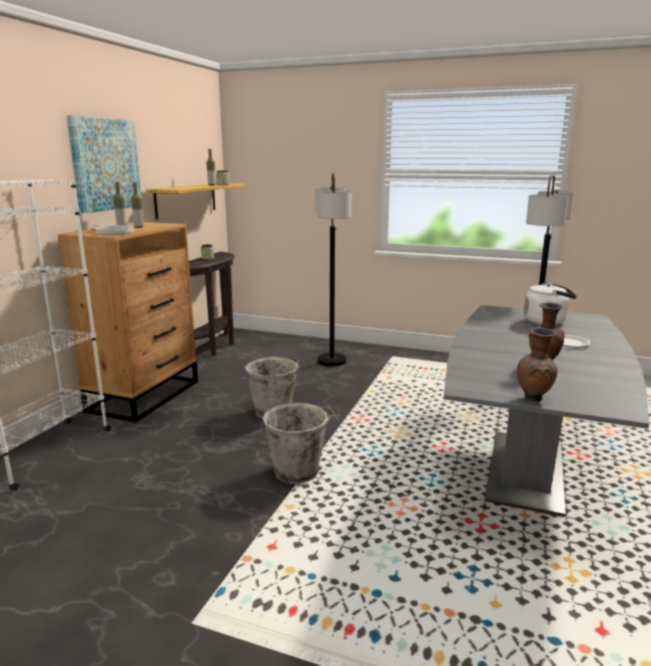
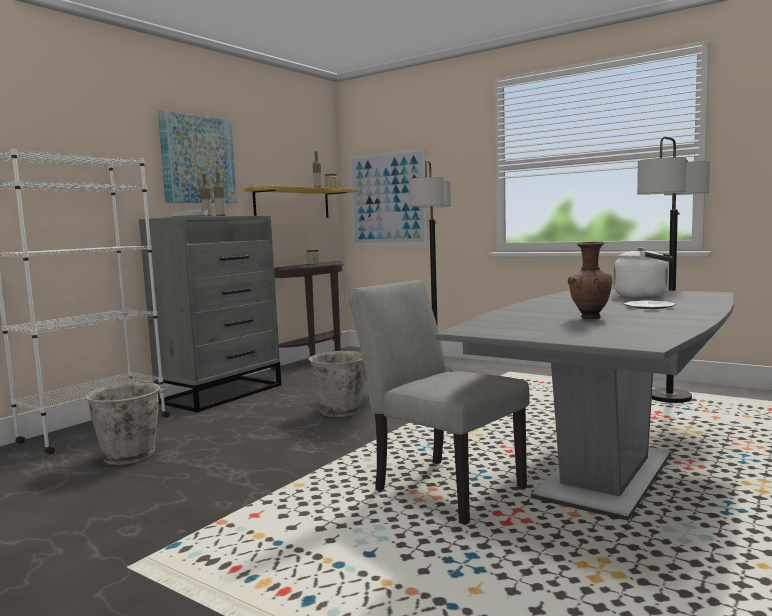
camera: 15 degrees right, 10 degrees down
brown dresser [58,222,198,423] -> grey dresser [139,215,281,413]
grey bucket [262,402,335,484] -> grey bucket moved to [85,382,169,465]
brown vase [517,327,557,402] -> none
none -> grey chair [348,280,529,525]
none -> picture [349,148,428,246]

